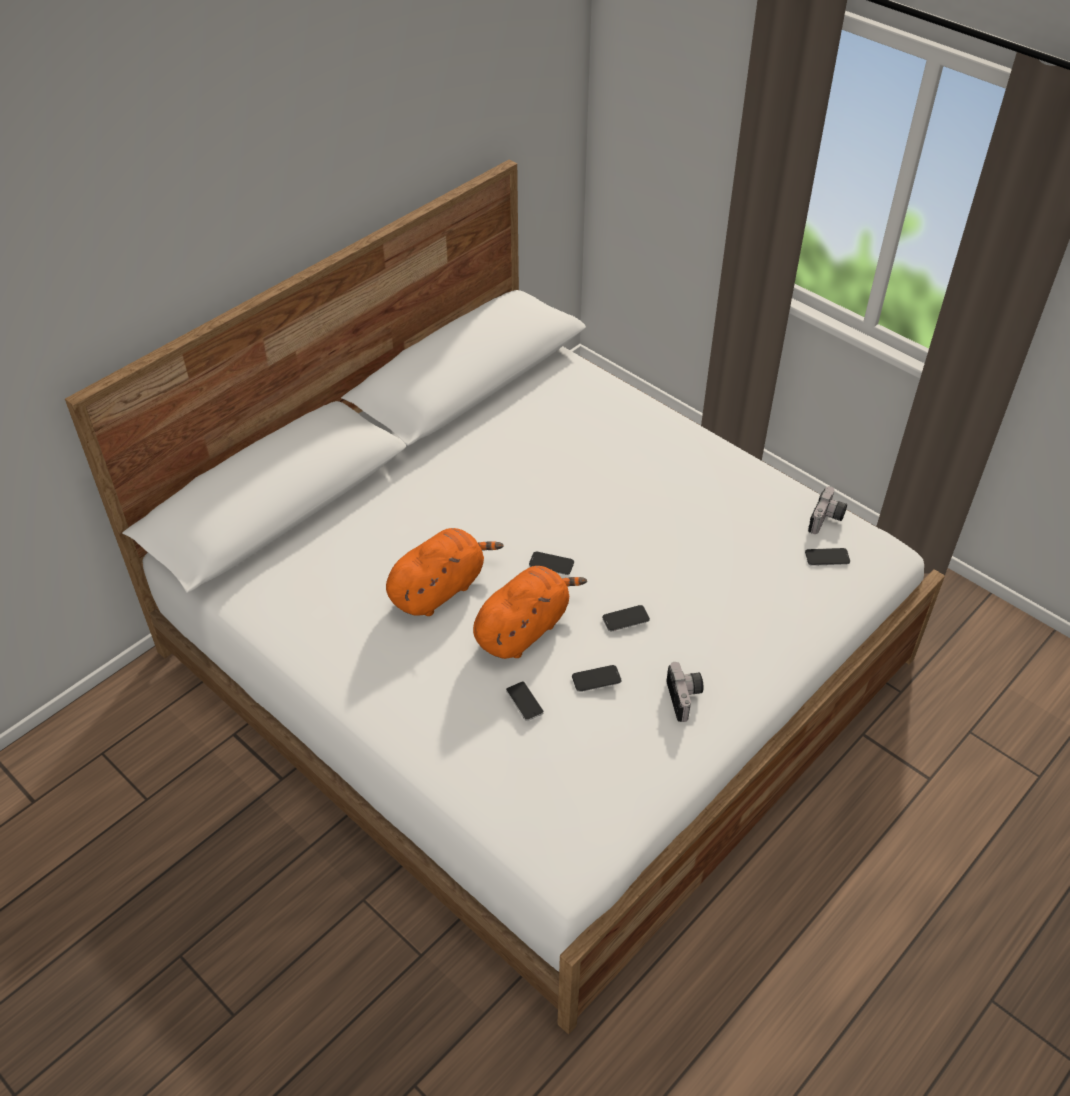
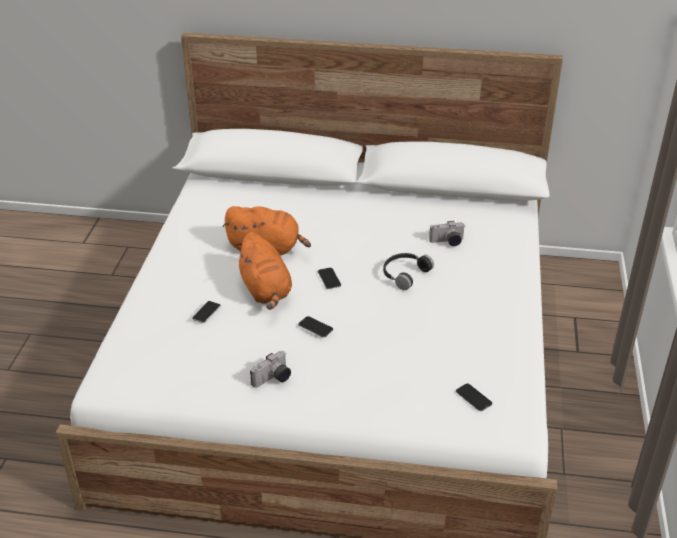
camera: 55 degrees right, 10 degrees down
orange plush toy [473,566,587,659] -> orange plush toy turned 60 degrees clockwise [236,232,292,310]
phone [572,665,621,692] -> none
camera [808,486,847,534] -> camera moved to [429,221,465,246]
none -> black headphones [383,253,434,290]

